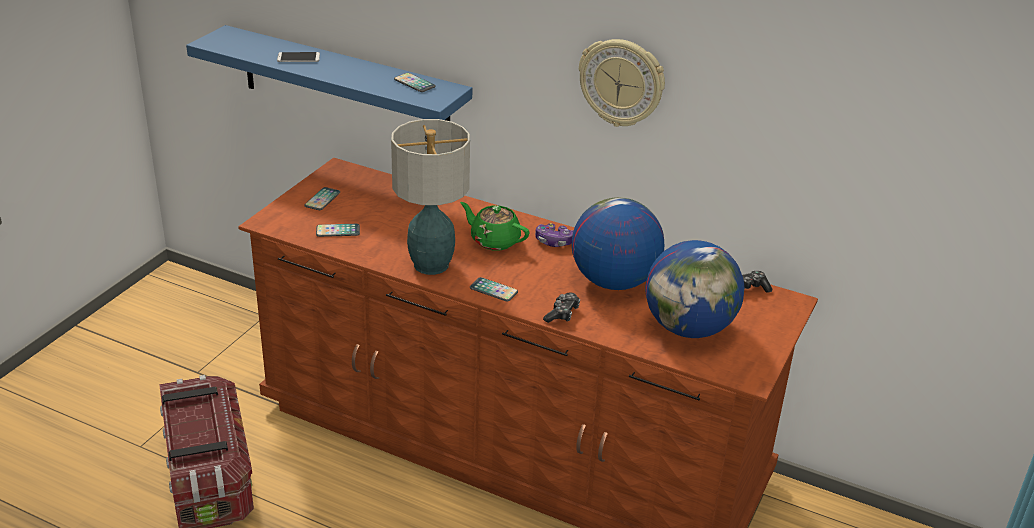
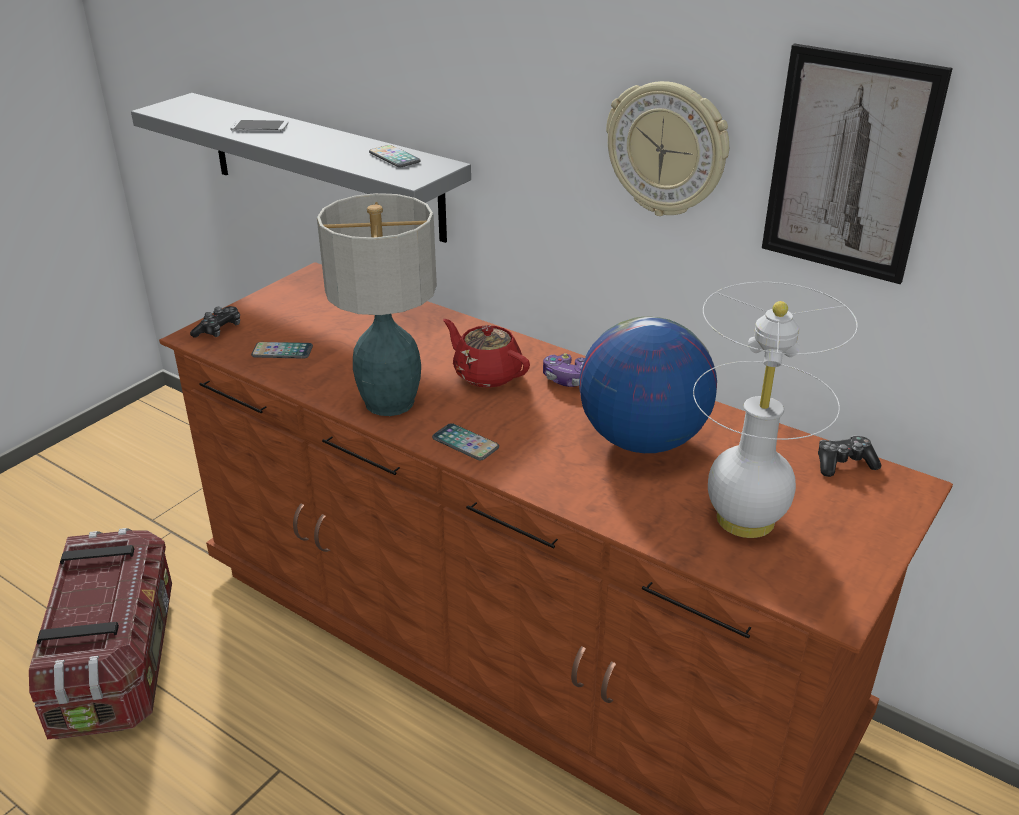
camera: 10 degrees right, 0 degrees up
blue shelf [186,25,472,121] -> grey shelf [131,93,471,243]
phone [304,187,340,210] -> none
green teapot [460,202,529,251] -> red teapot [443,319,530,388]
game controller [543,293,580,323] -> game controller moved to [190,306,240,338]
globe [645,240,744,338] -> white table lamp [693,282,858,538]
none -> picture [762,44,953,284]

